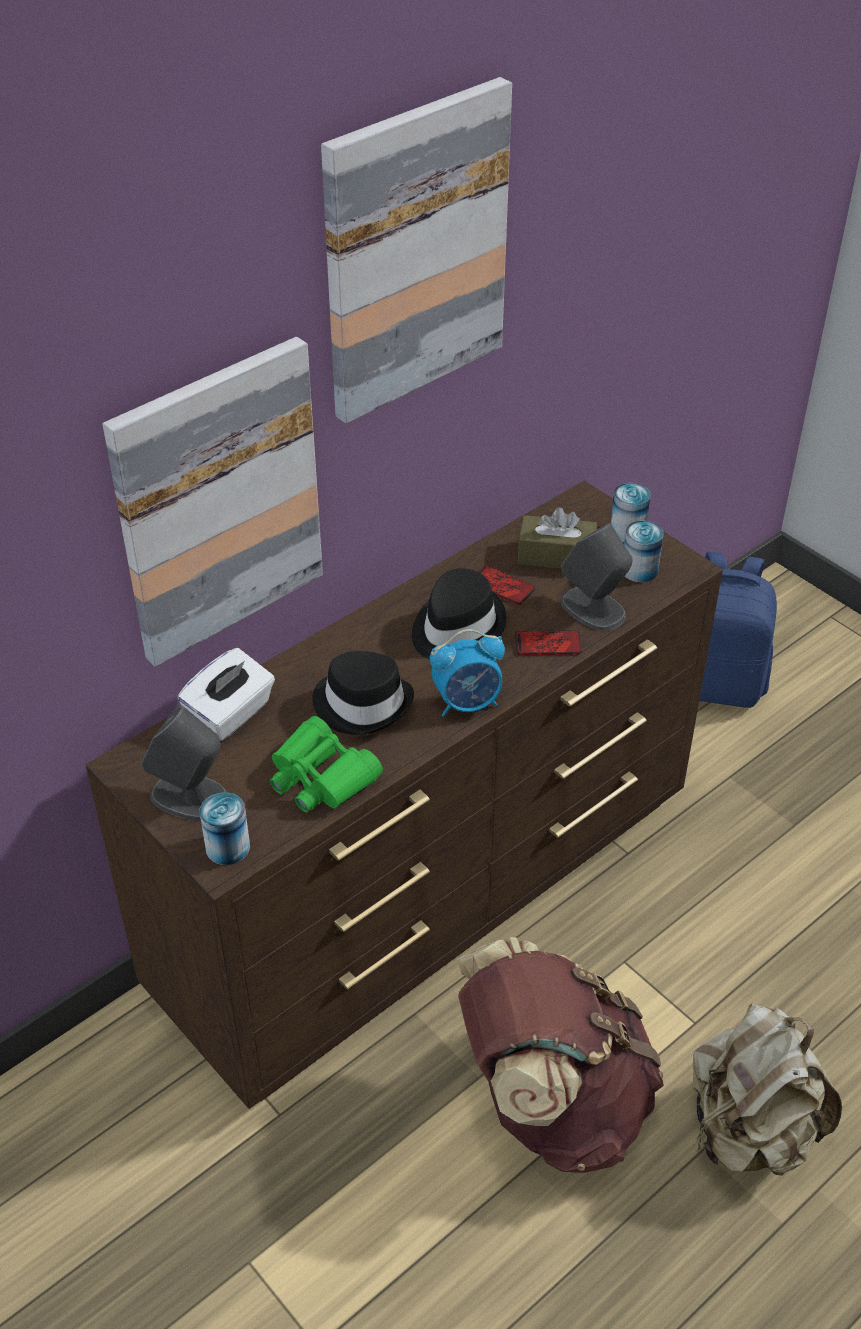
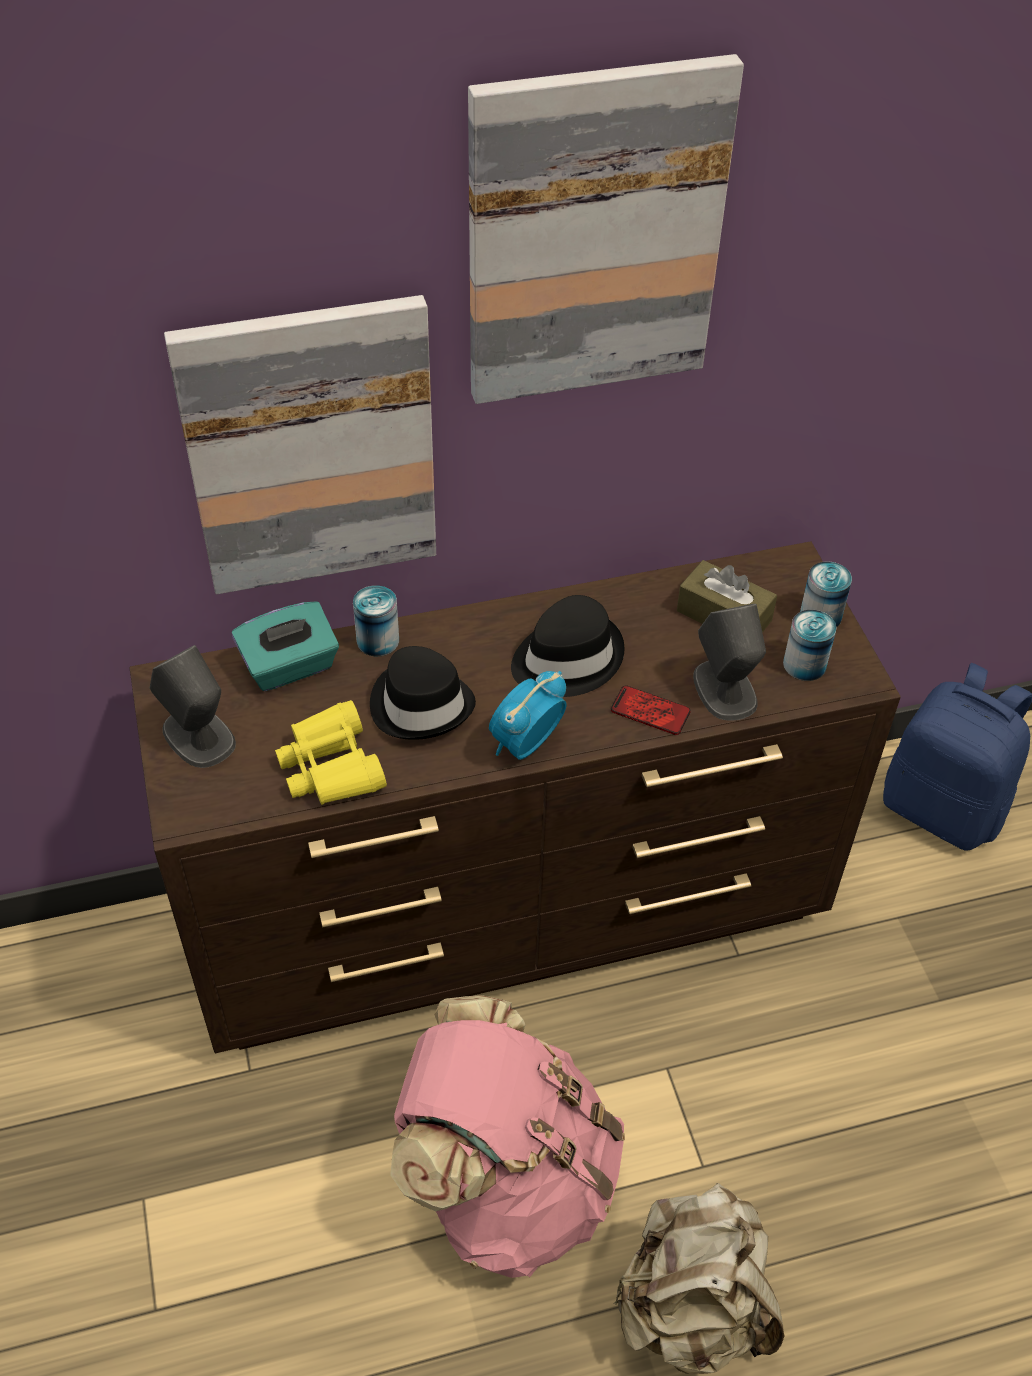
camera: 25 degrees right, 5 degrees up
white tissue box [178,648,275,741] -> turquoise tissue box [232,601,339,691]
can [199,792,250,865] -> can moved to [353,585,399,656]
green binoculars [270,716,383,813] -> yellow binoculars [275,700,387,805]
alarm clock [430,629,505,717] -> alarm clock turned 120 degrees clockwise [489,671,567,760]
brown backpack [458,937,664,1173] -> pink backpack [390,995,625,1278]
phone [477,565,535,605] -> none

